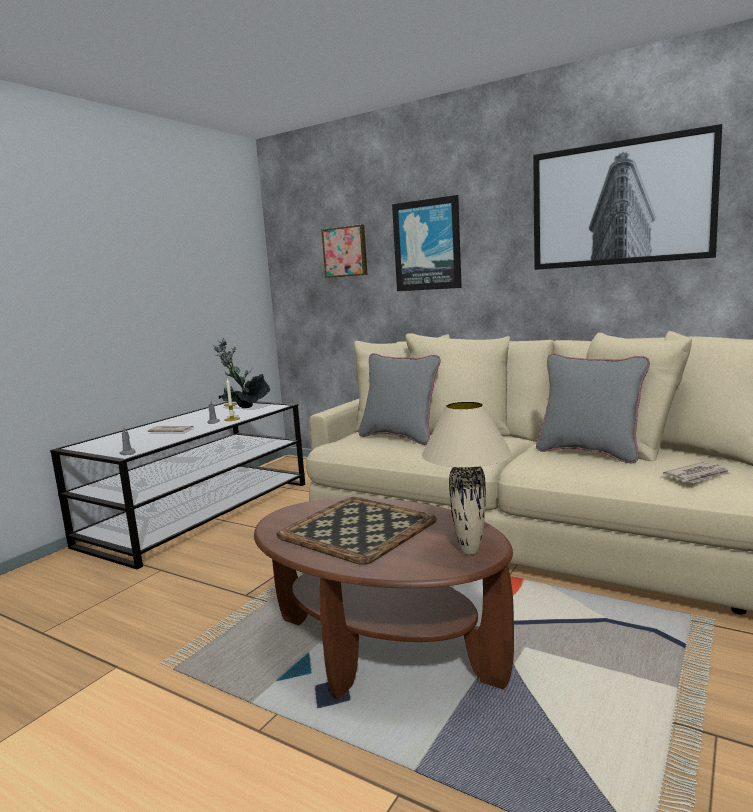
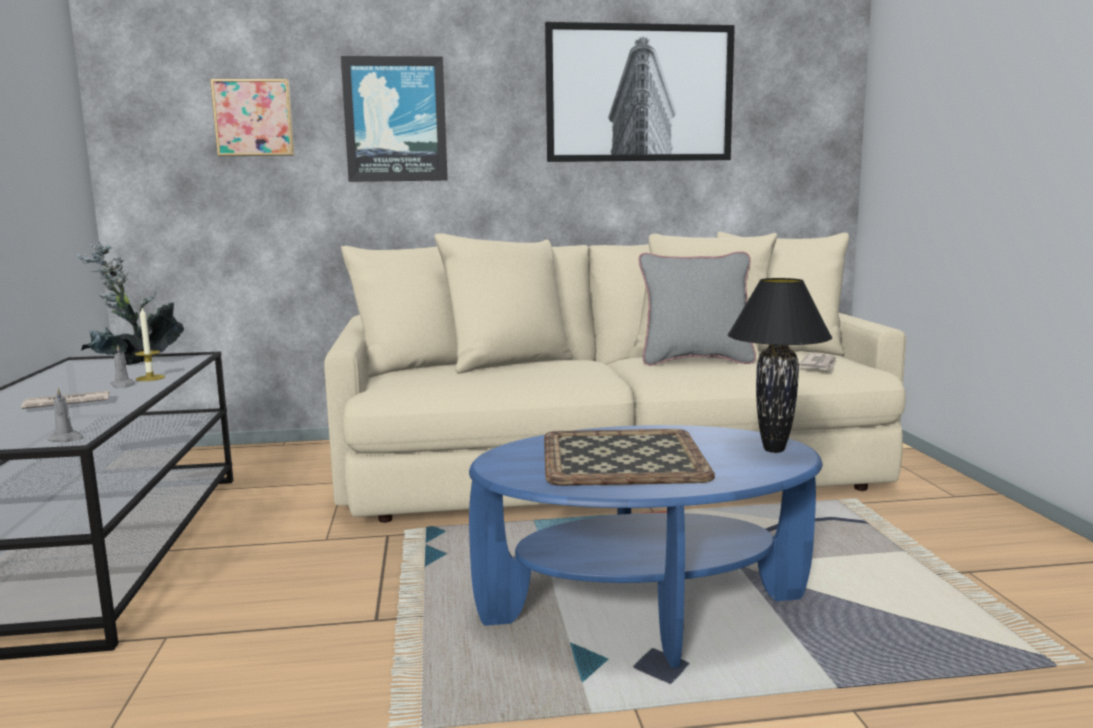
camera: 40 degrees left, 0 degrees up
brown coffee table [254,498,514,700] -> blue coffee table [469,425,823,668]
grey pillow [359,353,441,445] -> none
beige table lamp [421,401,512,555] -> black table lamp [727,278,832,453]

